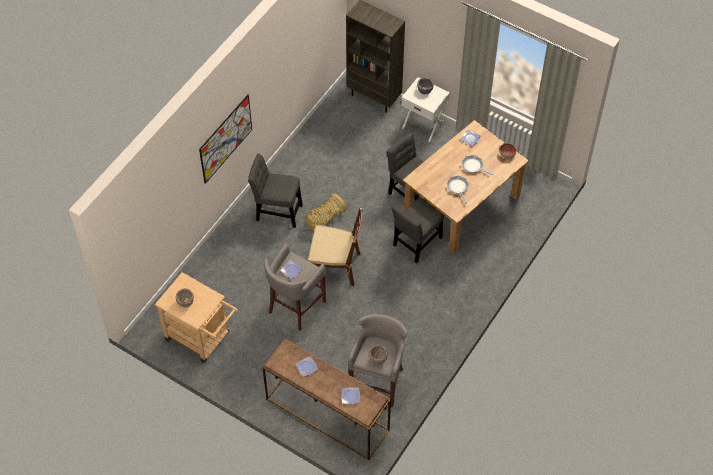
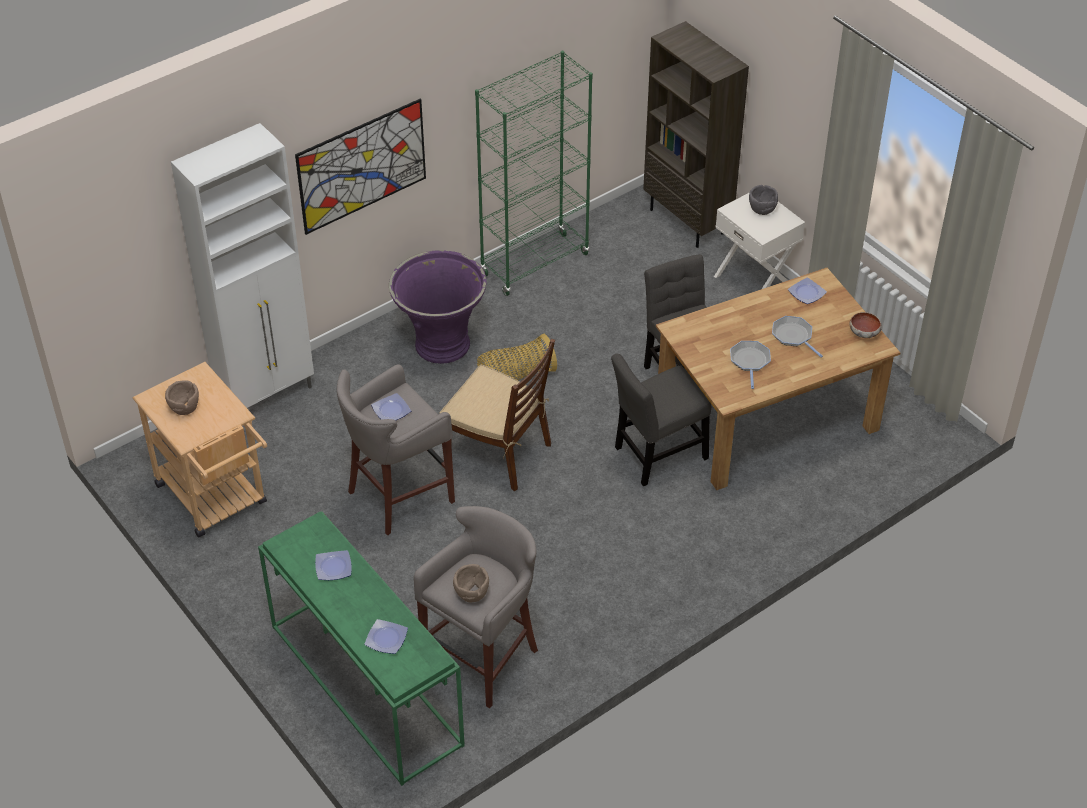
camera: 20 degrees right, 10 degrees down
grey chair [248,154,303,228] -> purple planter [389,250,486,364]
brown console table [262,339,391,460] -> green console table [258,511,465,786]
none -> white cabinet [171,123,314,408]
none -> green bookcase [475,51,593,296]

